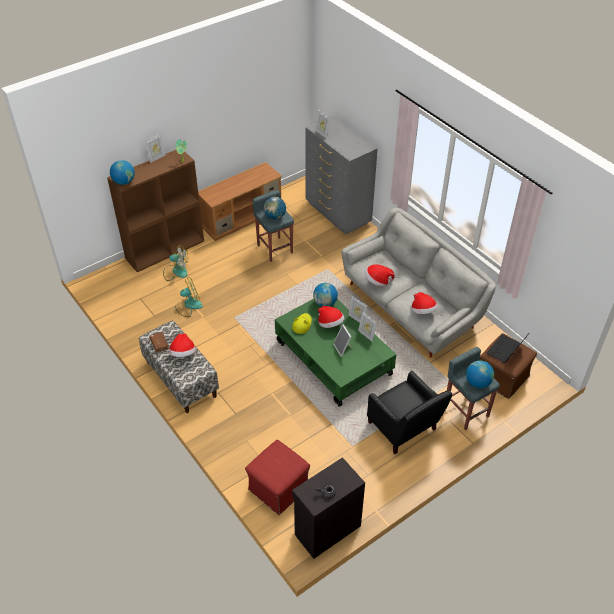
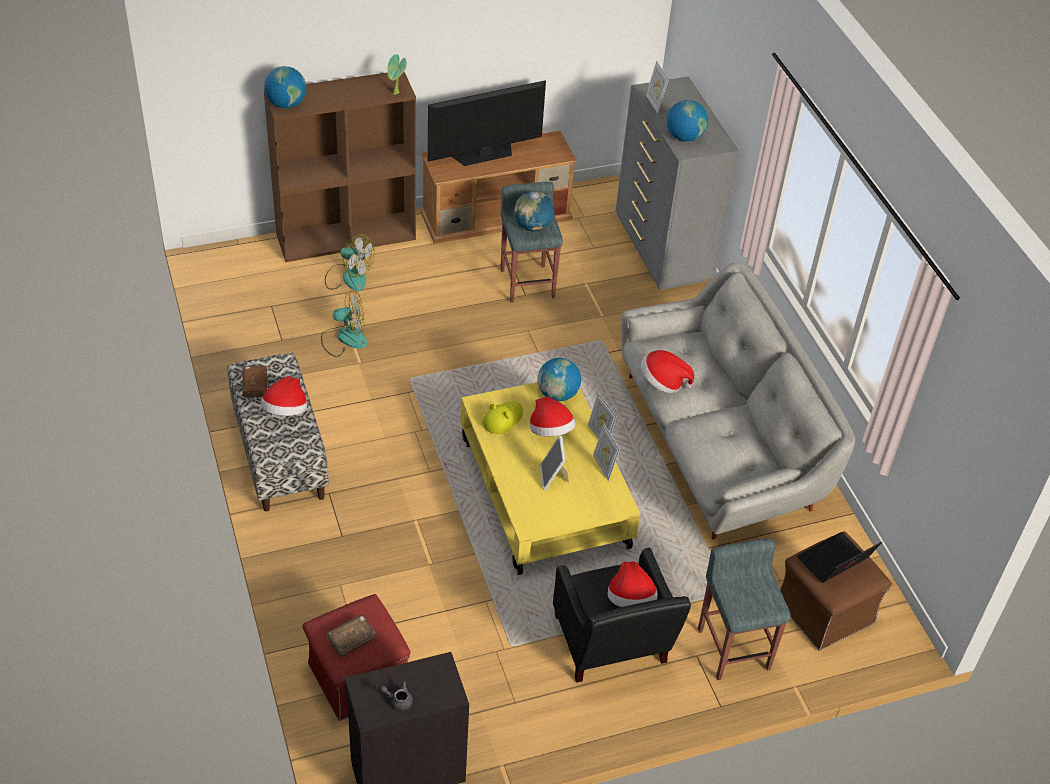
camera: 15 degrees right, 0 degrees up
picture frame [145,134,166,163] -> none
green coffee table [275,299,397,407] -> yellow coffee table [460,382,641,575]
hat [412,292,438,314] -> hat moved to [608,561,658,607]
globe [466,361,494,388] -> globe moved to [667,100,708,142]
none -> brown book [326,614,376,657]
none -> television [428,80,546,166]

